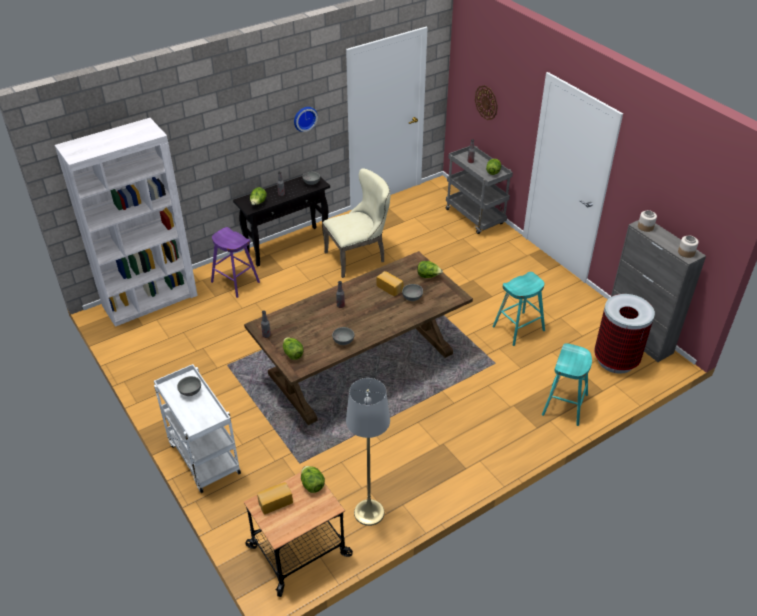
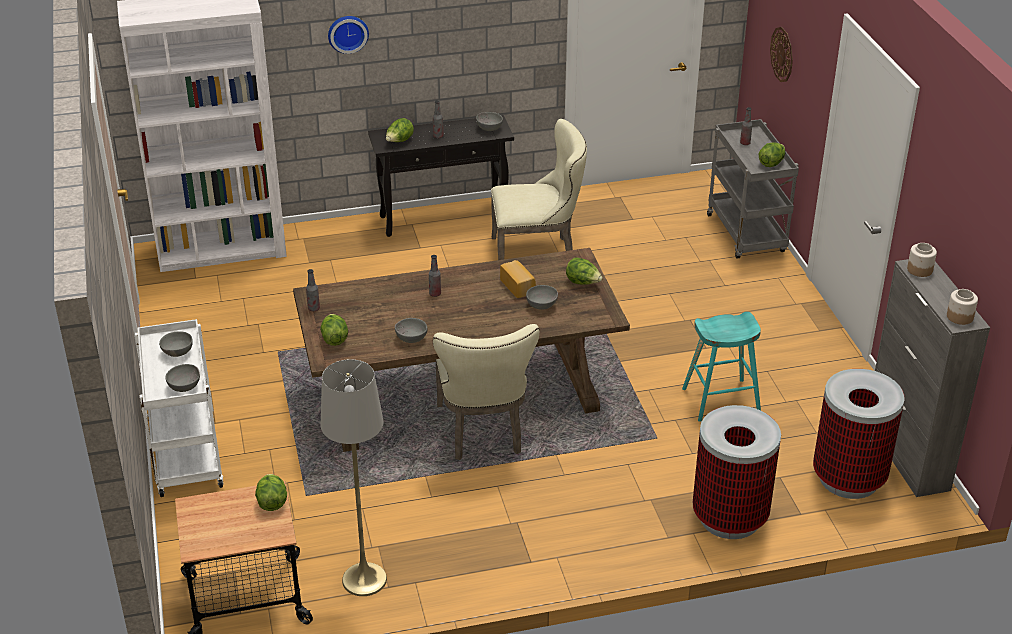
camera: 20 degrees right, 5 degrees down
purple stool [211,227,260,298] -> none
bread [257,482,293,514] -> none
wall clock [294,107,318,132] -> wall clock moved to [328,16,369,54]
turquoise stool [542,343,592,426] -> trash can [693,405,781,539]
none -> grey bowl [166,364,200,392]
none -> beige chair [433,324,539,460]

